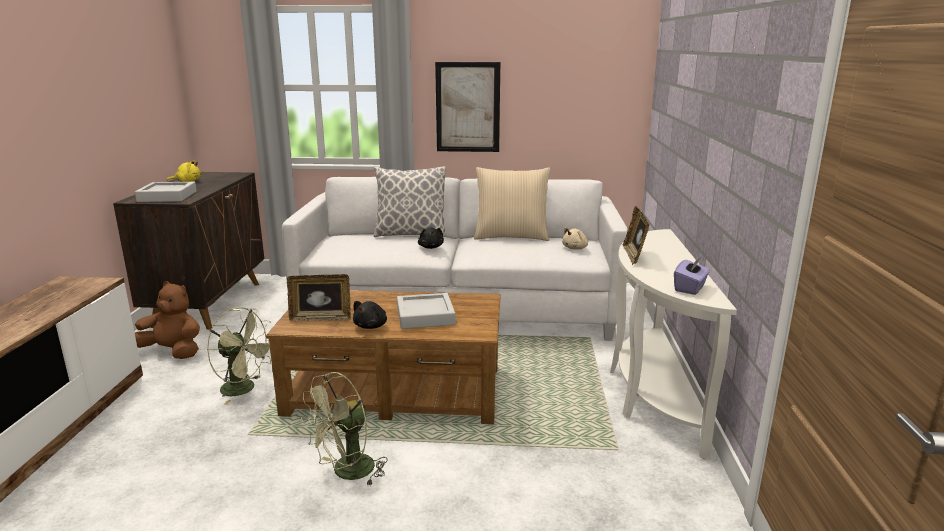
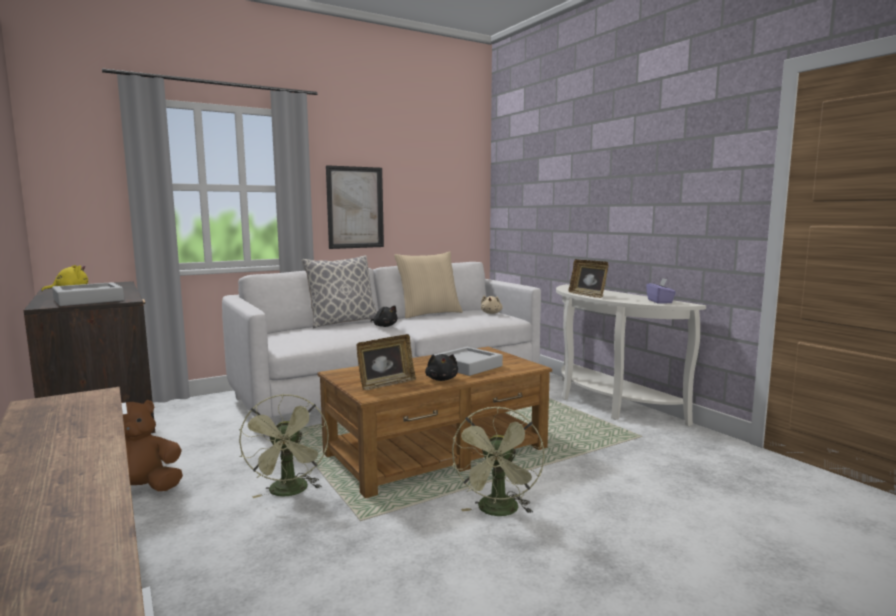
camera: 35 degrees left, 10 degrees down
green fan [207,307,271,405] -> green fan turned 90 degrees clockwise [239,394,329,498]

